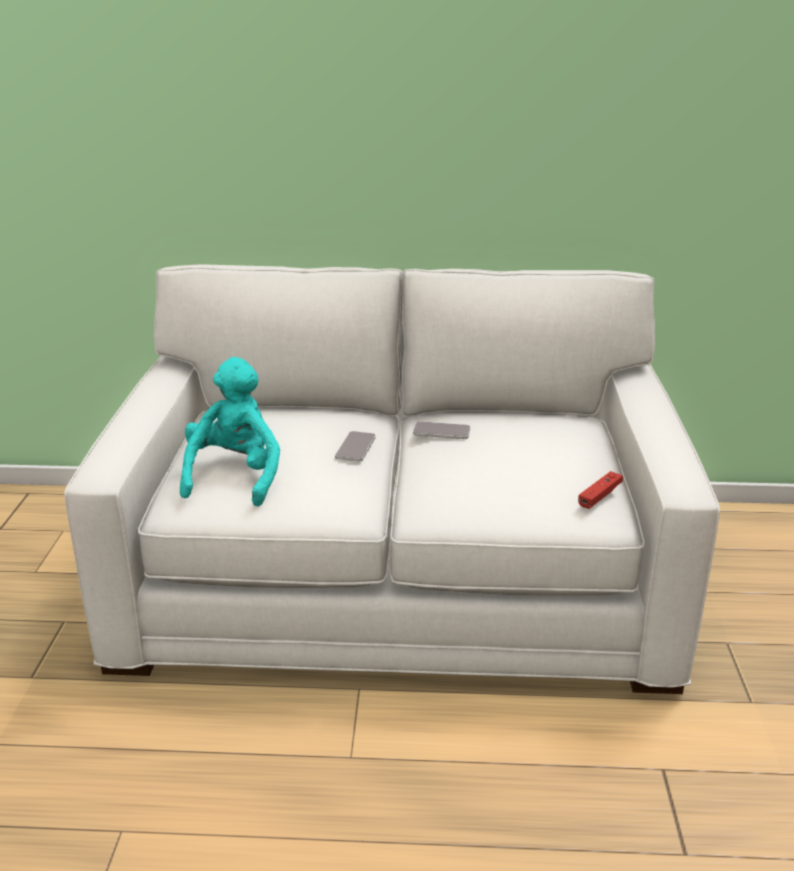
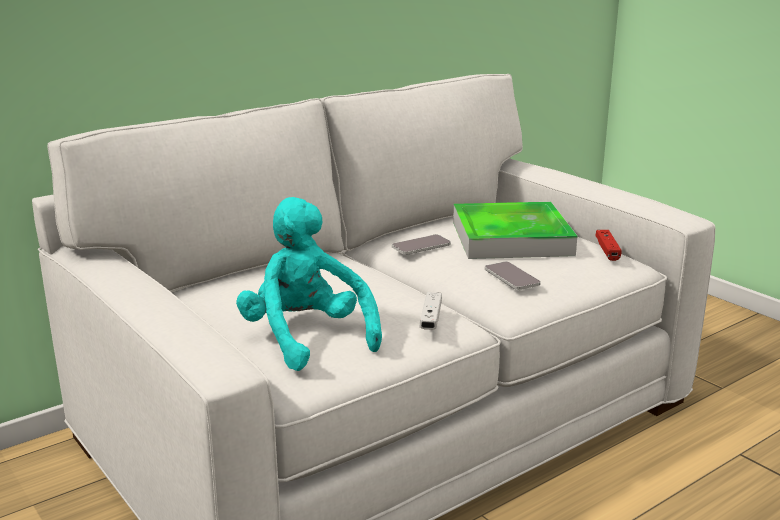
camera: 40 degrees left, 5 degrees down
phone [335,431,376,462] -> phone moved to [485,262,541,290]
none -> white game controller [420,292,442,330]
none -> tray [453,202,577,259]

